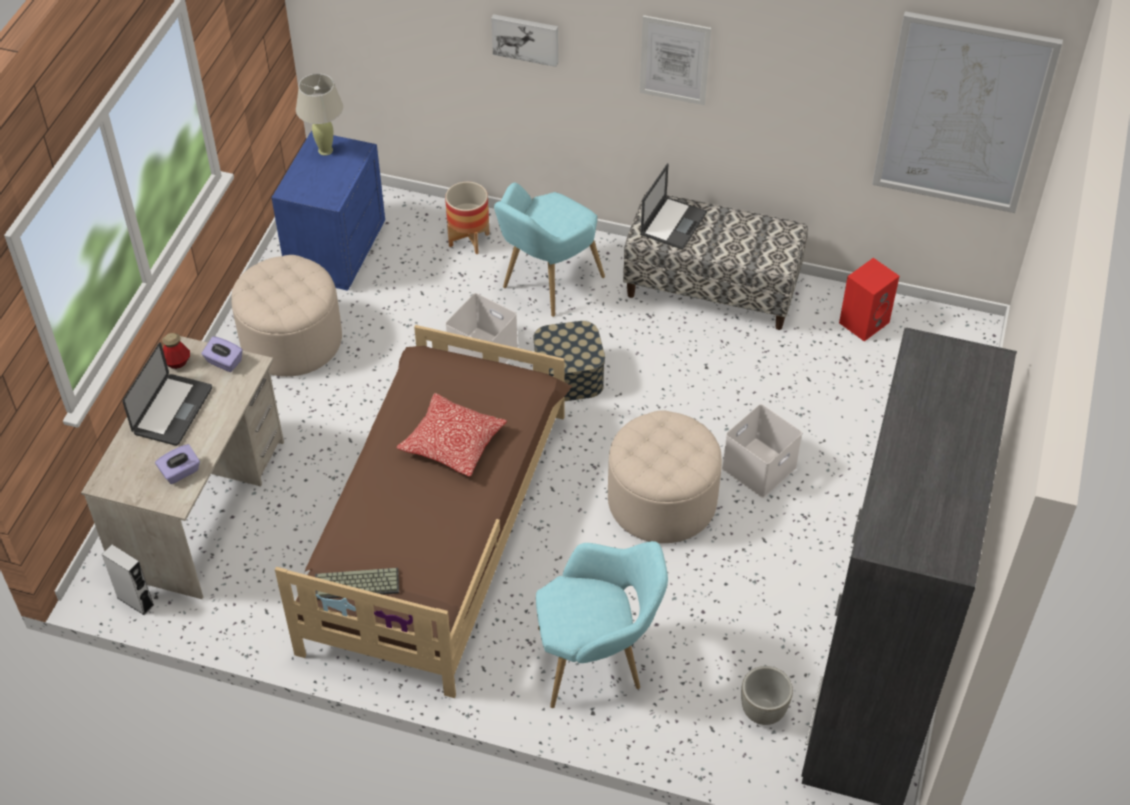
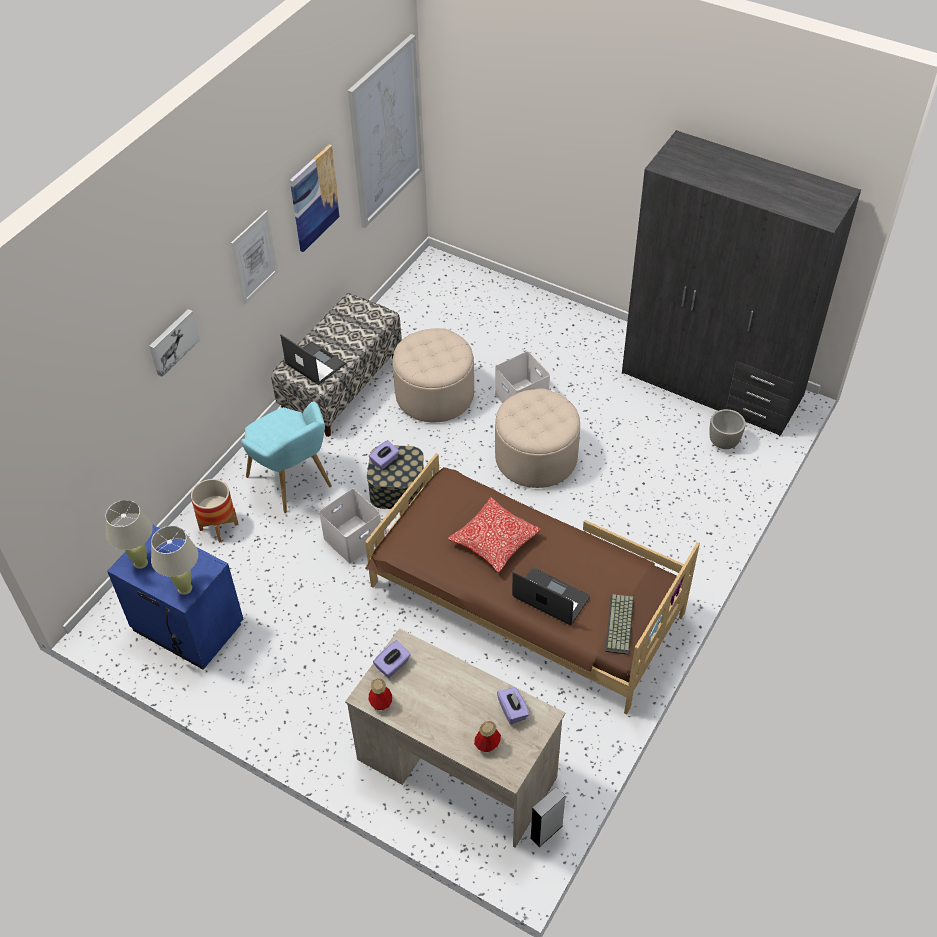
camera: 75 degrees left, 0 degrees up
laptop [122,342,212,446] -> laptop moved to [512,568,590,625]
beige ottoman [232,255,342,377] -> beige ottoman moved to [393,328,474,422]
turquoise armchair [536,541,668,708] -> none
red speaker [839,258,899,342] -> none
none -> beige table lamp [151,526,198,595]
none -> picture [290,144,340,252]
none -> purple tissue box [369,440,399,470]
none -> bottle [474,721,501,752]

